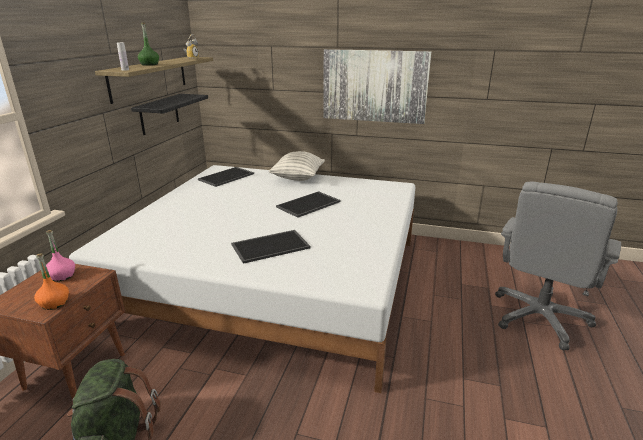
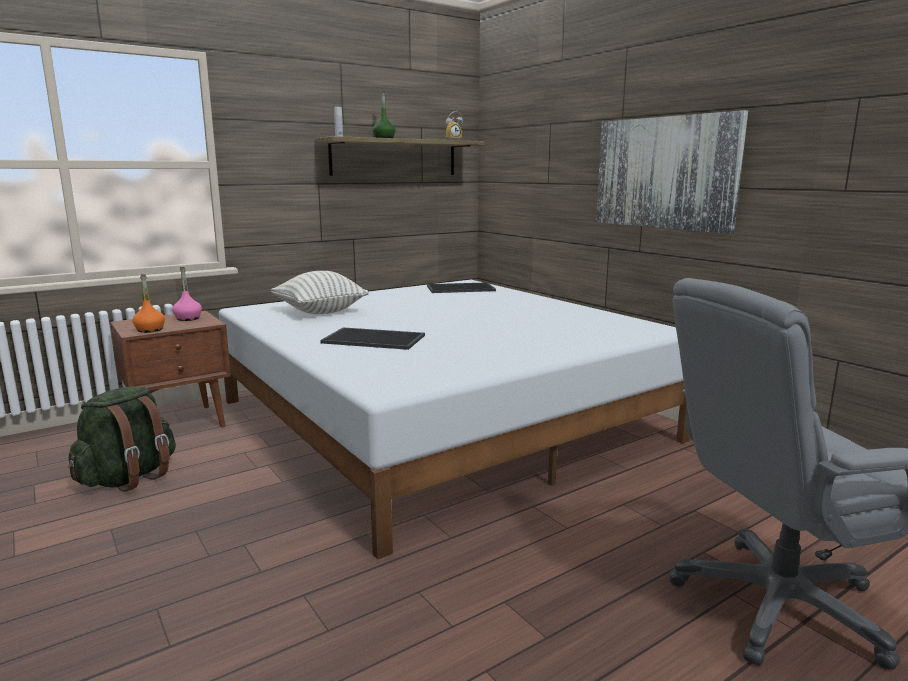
camera: 40 degrees right, 10 degrees down
black shelf [131,94,208,135] -> none
pillow [269,151,325,181] -> pillow moved to [271,271,369,314]
tray [276,191,341,218] -> none

